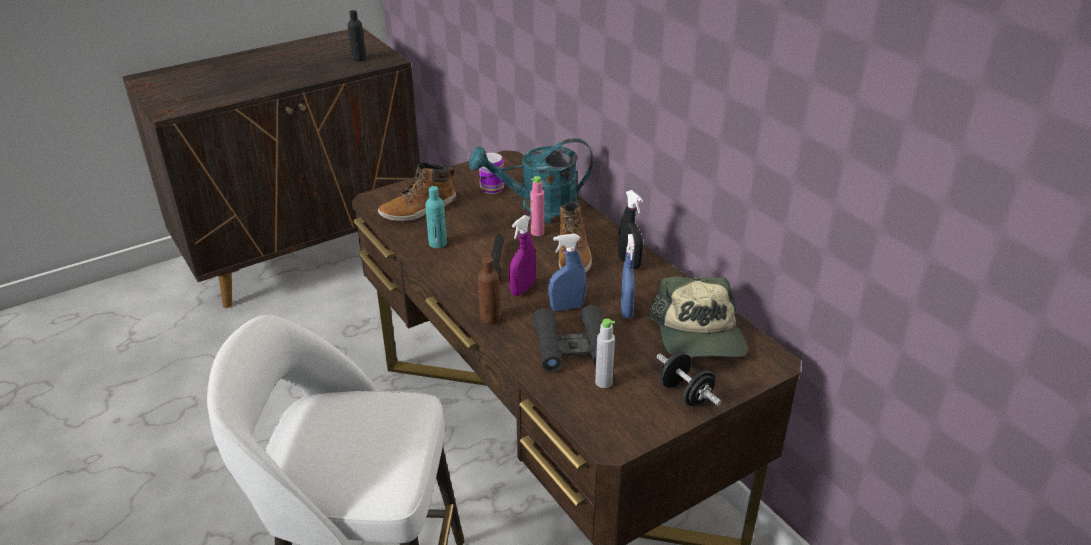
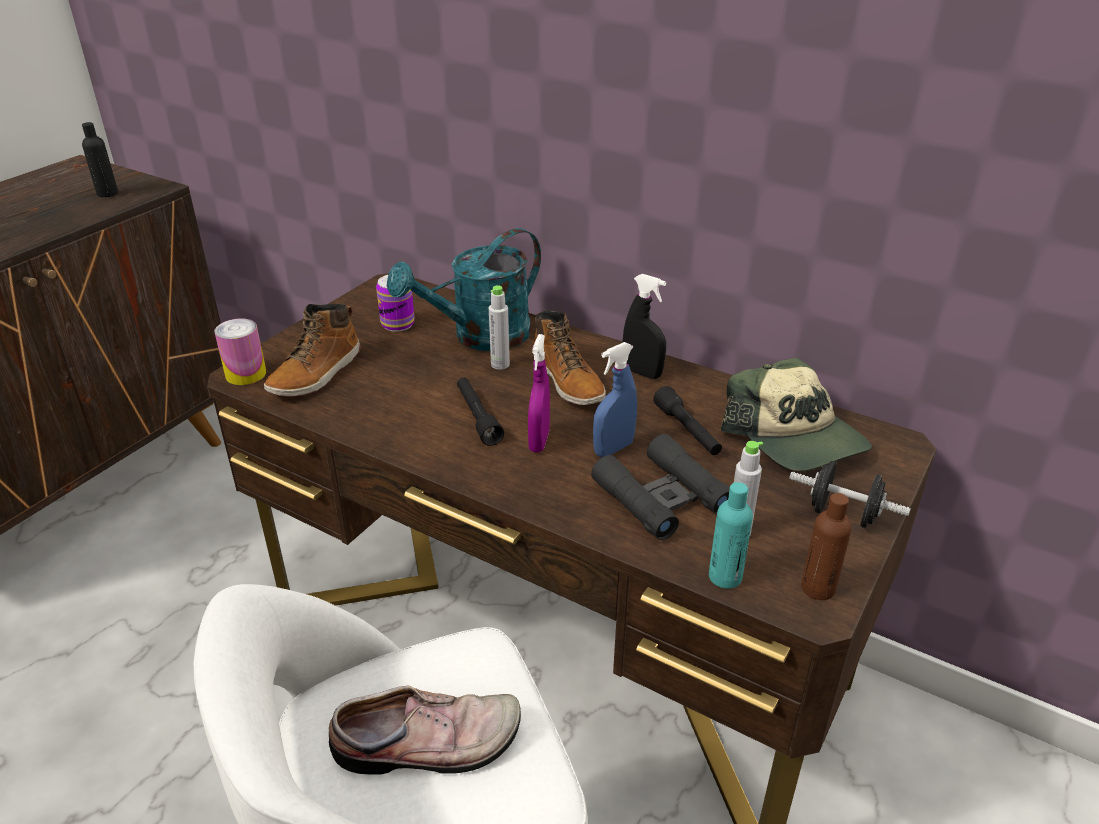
camera: 25 degrees left, 0 degrees up
turquoise bottle [425,186,447,248] -> turquoise bottle moved to [709,482,753,589]
brown bottle [478,257,500,325] -> brown bottle moved to [801,493,852,600]
pink bottle [530,176,544,236] -> grey bottle [489,285,510,370]
blue spray bottle [621,234,635,318] -> black flashlight [653,386,722,455]
none -> can [215,318,266,385]
none -> shoe [329,685,521,774]

